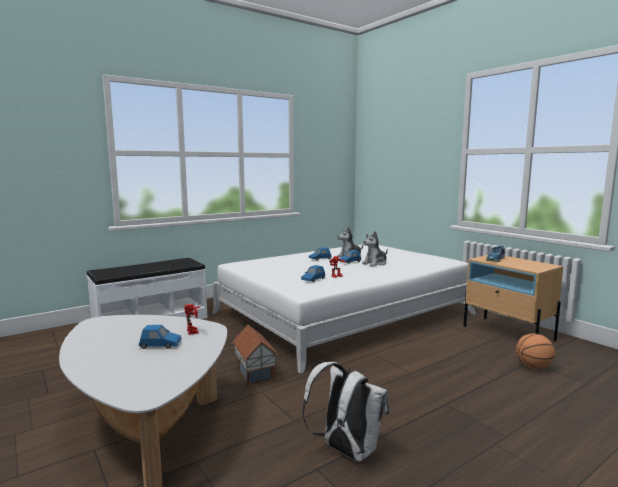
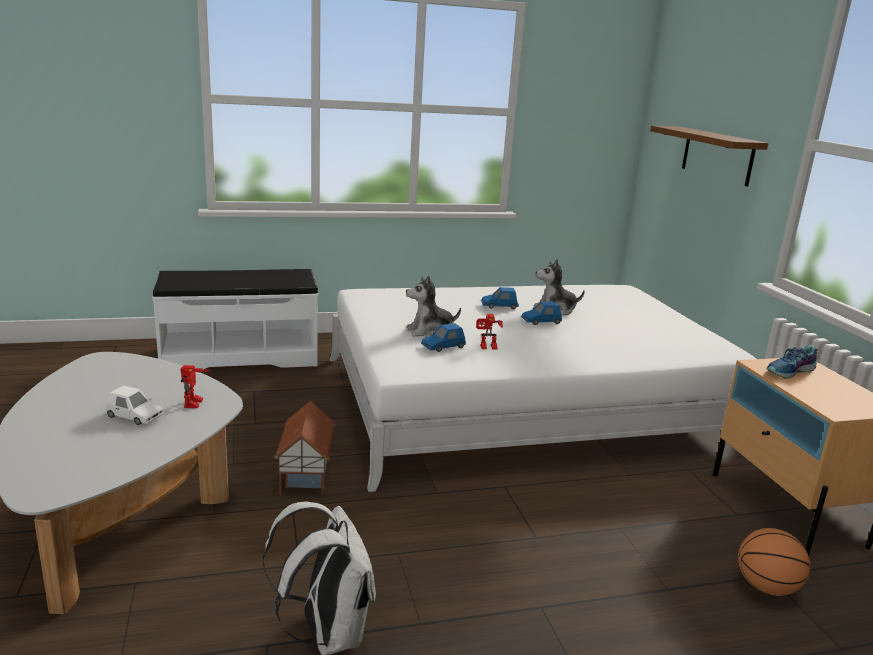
camera: 20 degrees right, 10 degrees up
blue toy car [139,325,182,349] -> white toy car [106,385,164,425]
plush toy [362,231,388,266] -> plush toy moved to [406,275,461,336]
none -> brown shelf [650,126,768,186]

